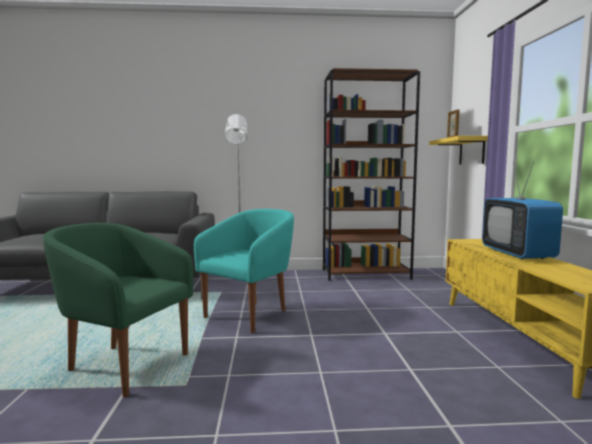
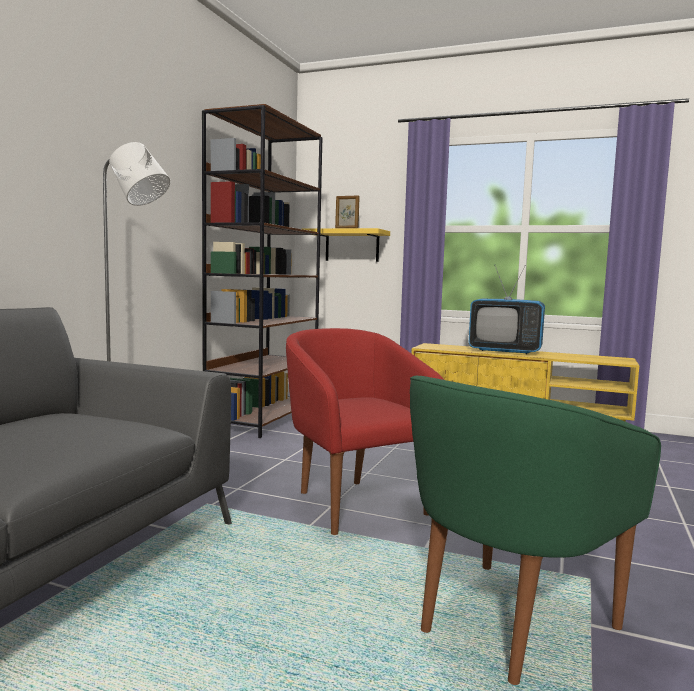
camera: 65 degrees left, 0 degrees up
turquoise armchair [194,209,294,333] -> red armchair [286,328,444,535]

